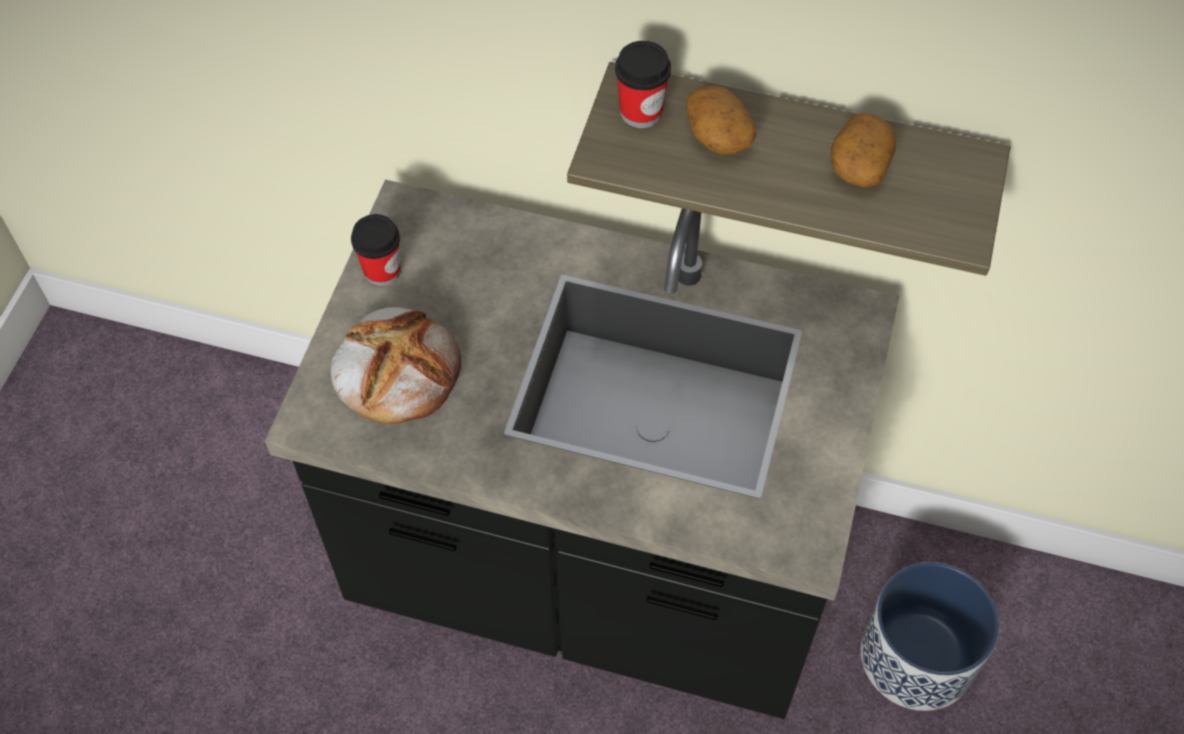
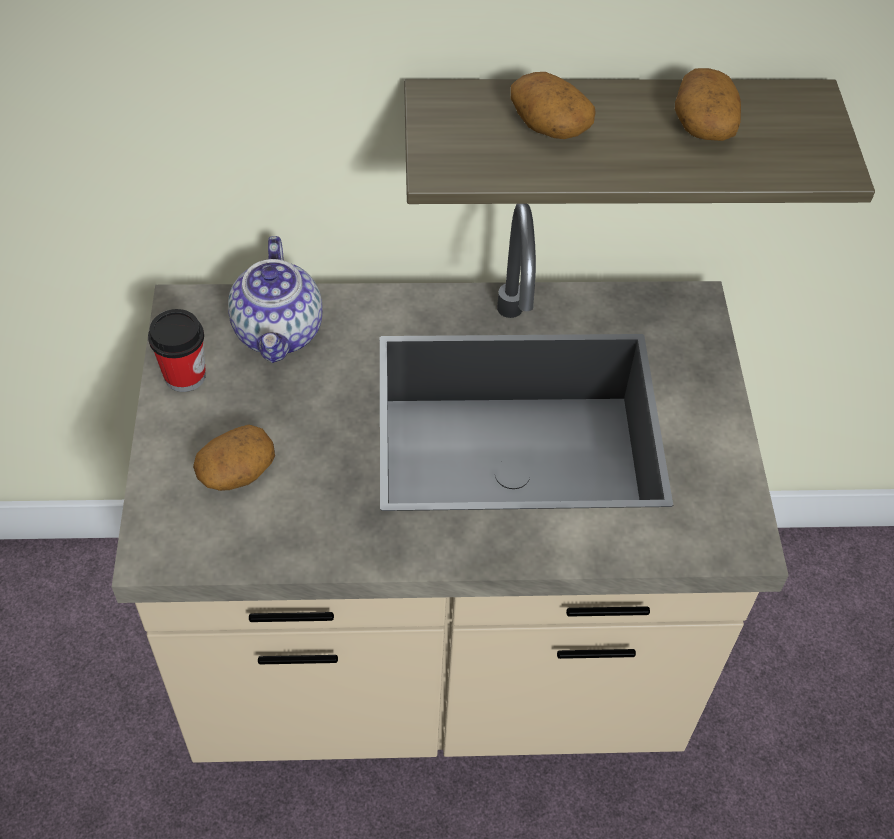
camera: 20 degrees left, 5 degrees down
black counter [265,180,899,719] -> beige counter [112,204,789,763]
bread [330,307,461,425] -> potato [193,425,275,491]
cup [615,41,671,128] -> none
planter [861,562,999,711] -> none
none -> teapot [228,236,322,363]

